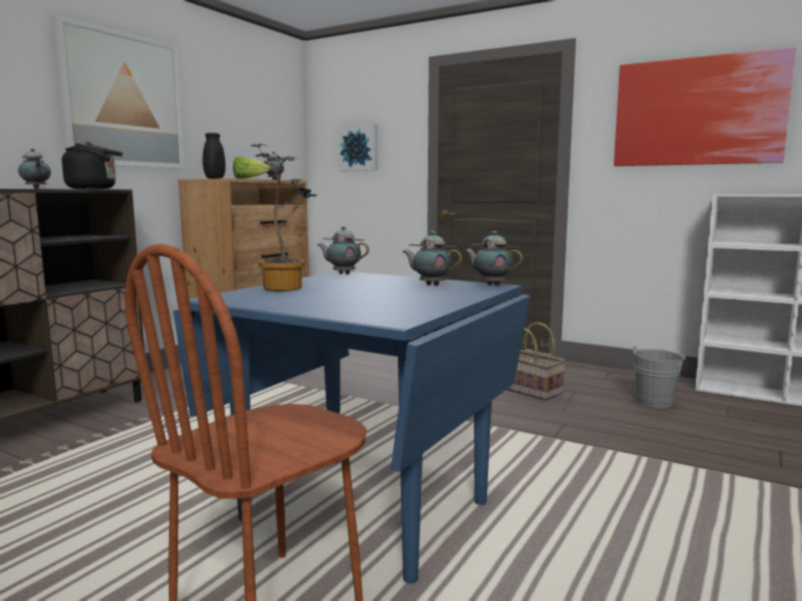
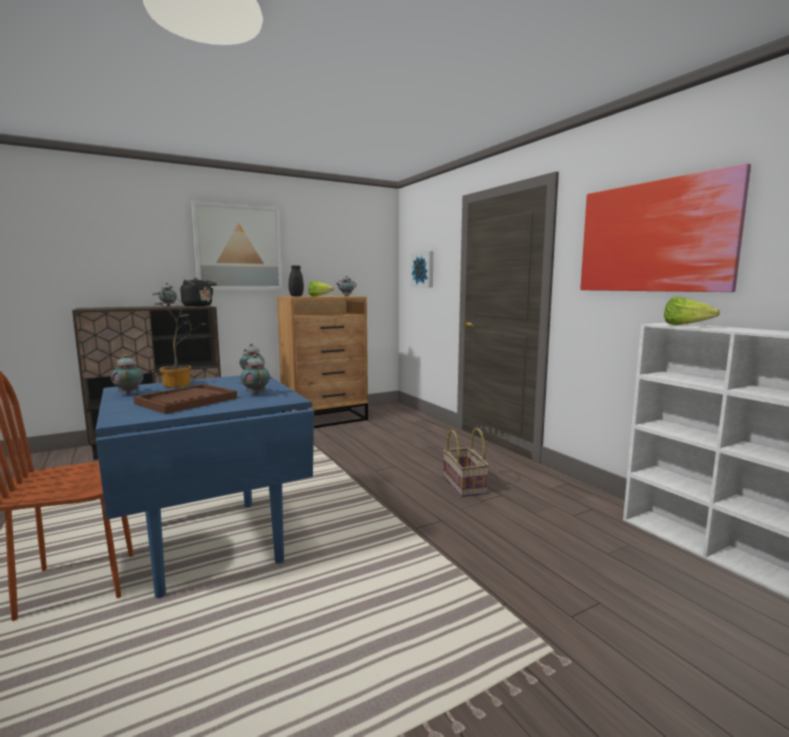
camera: 30 degrees right, 0 degrees up
teapot [465,231,523,286] -> teapot moved to [111,355,143,395]
grey bucket [633,346,687,408] -> none
none -> brown tray [133,384,237,414]
none -> lettuce [664,296,720,325]

